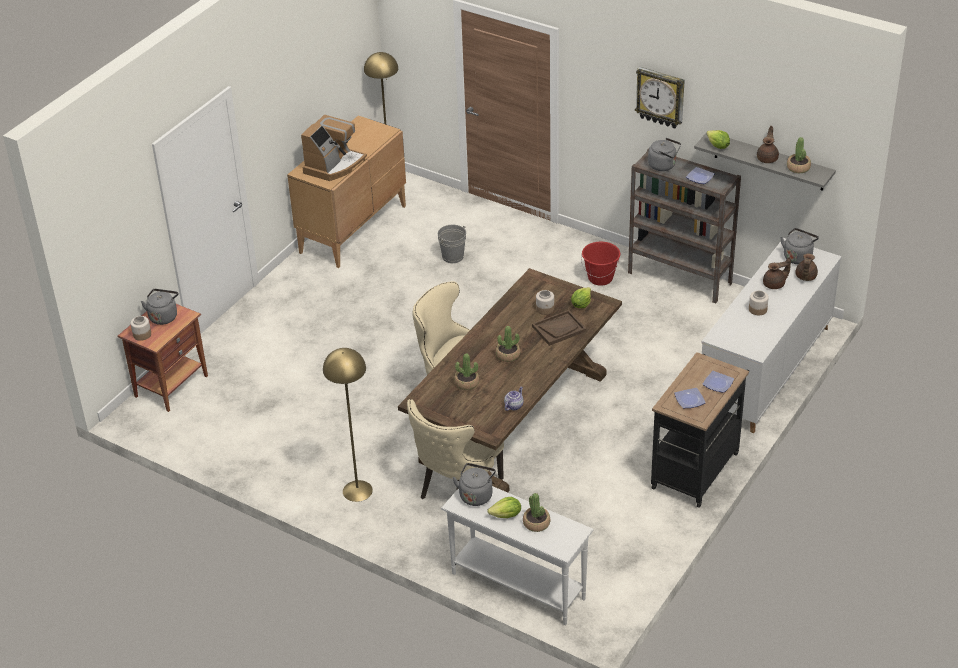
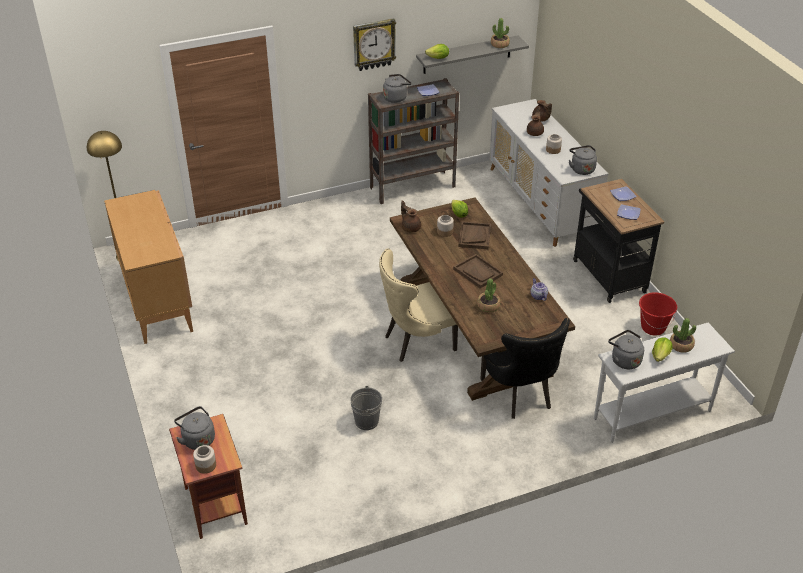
camera: 55 degrees left, 0 degrees up
coffee machine [301,115,367,181] -> none
yellow floor lamp [323,348,373,502] -> none
beige chair [407,399,504,499] -> black chair [480,318,570,419]
grey bucket [438,225,466,263] -> grey bucket moved to [350,385,382,430]
potted plant [496,326,520,362] -> brown tray [453,254,503,288]
red bucket [581,242,620,286] -> red bucket moved to [639,293,677,336]
brown teapot [757,126,779,163] -> brown teapot moved to [401,201,421,232]
grey kettle [780,228,819,264] -> grey kettle moved to [569,145,597,175]

